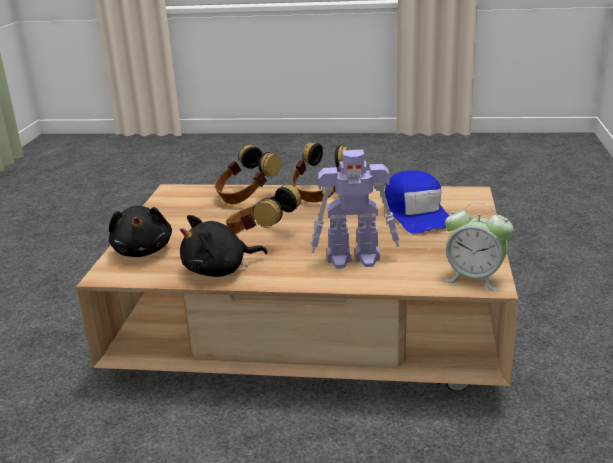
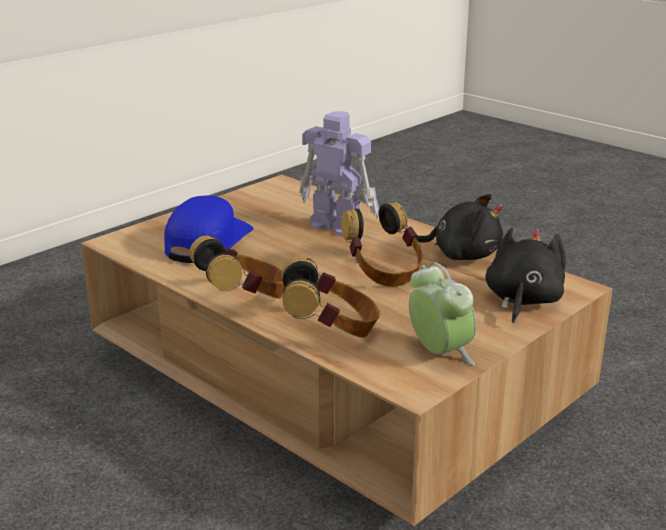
camera: 145 degrees left, 0 degrees up
alarm clock [444,202,513,291] -> alarm clock moved to [409,262,476,365]

